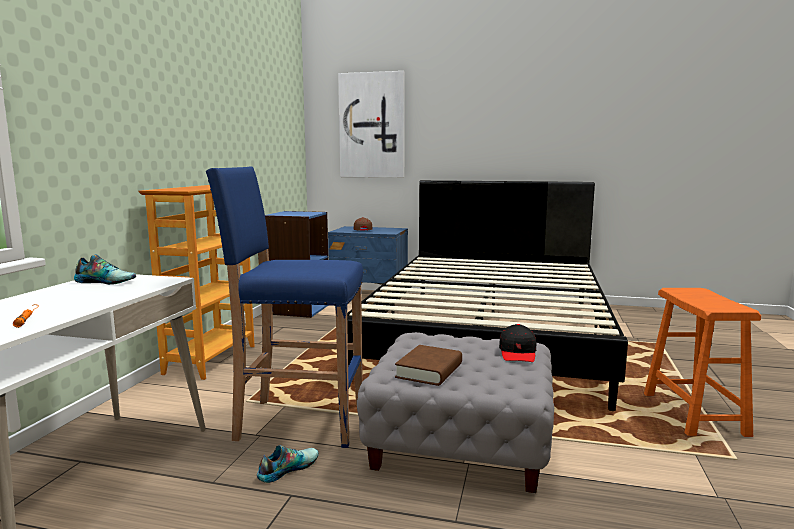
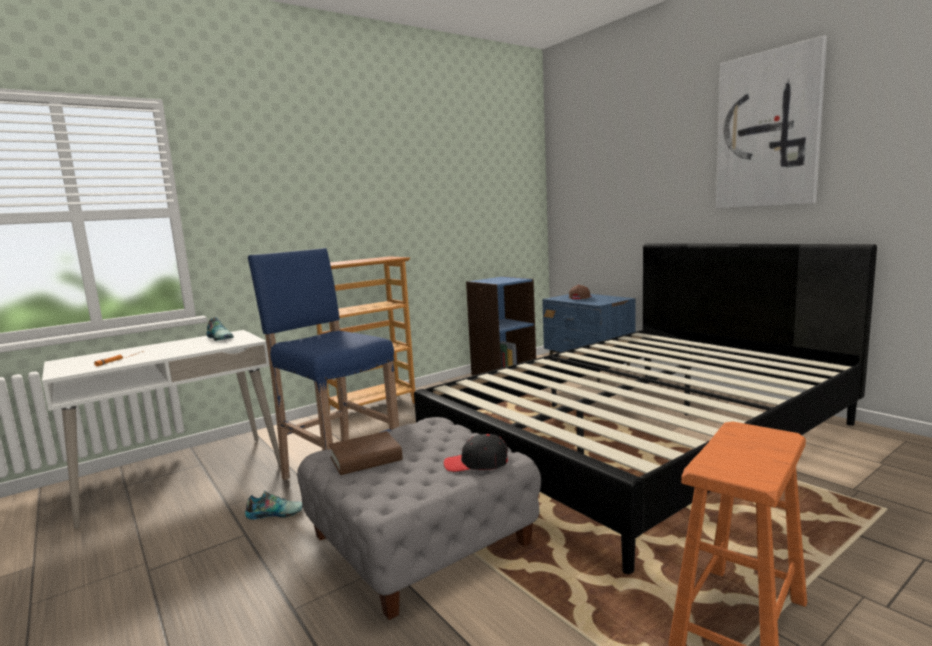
camera: 40 degrees right, 0 degrees up
picture [338,71,405,178] -> picture moved to [716,35,827,208]
black cap [499,324,536,362] -> black cap turned 45 degrees clockwise [443,434,508,472]

